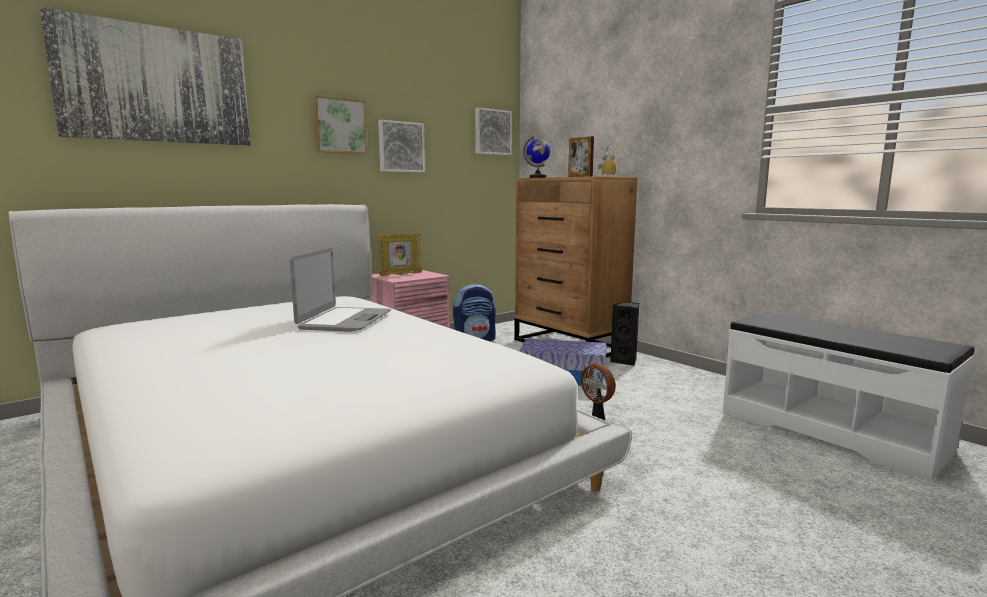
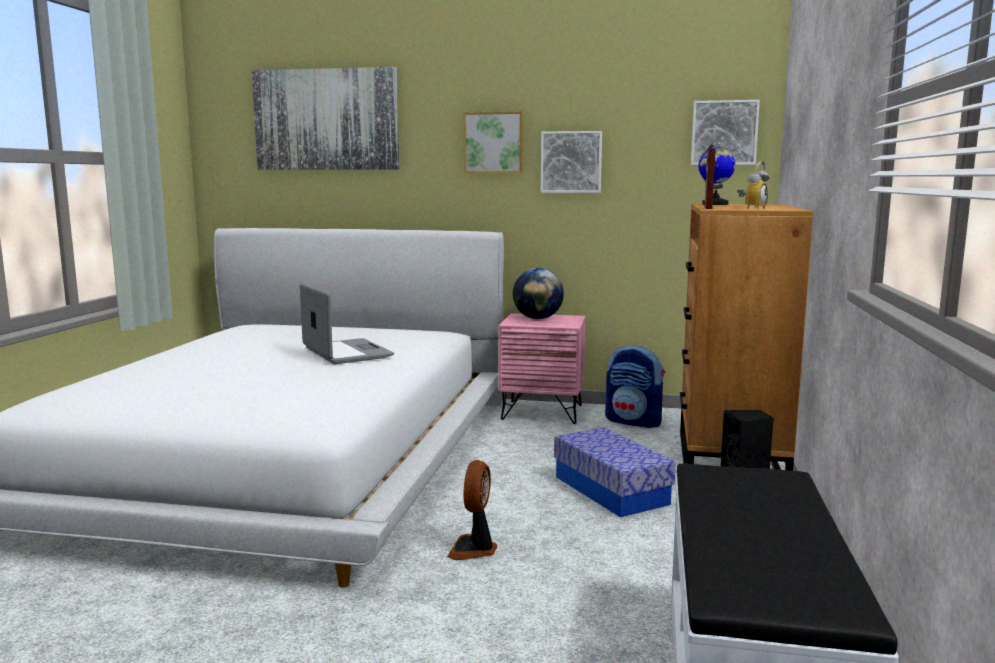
camera: 50 degrees right, 0 degrees up
laptop [290,248,391,332] -> laptop turned 90 degrees counterclockwise [300,283,394,364]
picture frame [378,233,422,276] -> globe [513,268,564,319]

